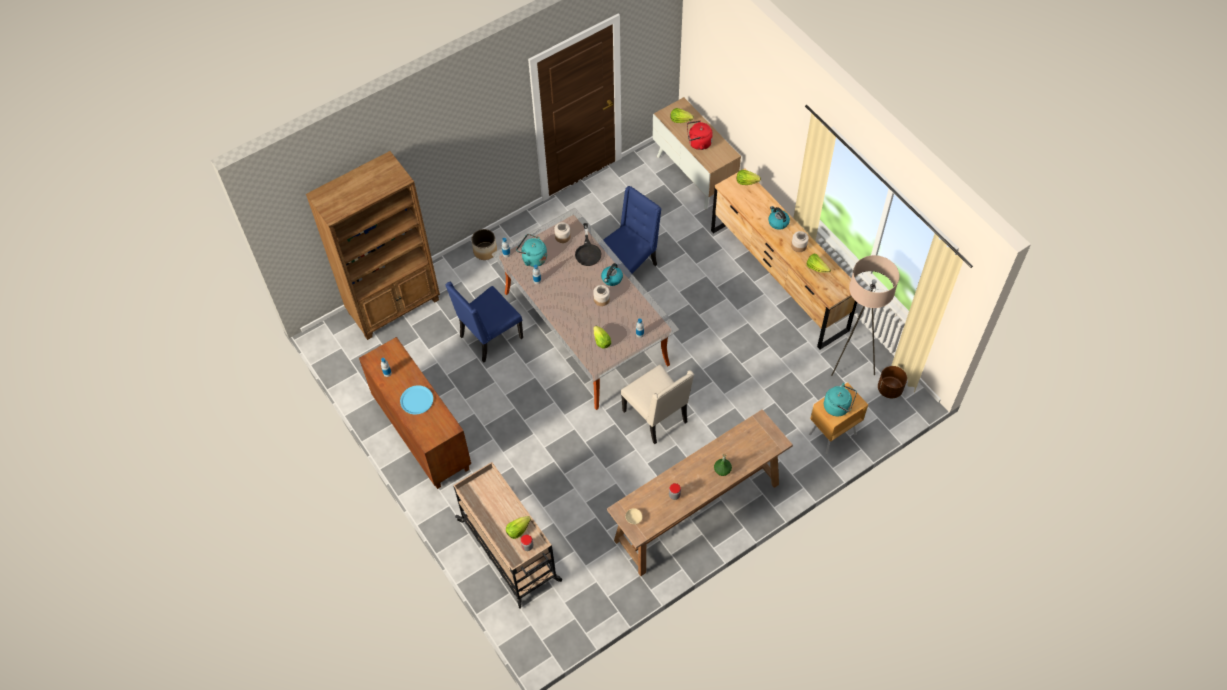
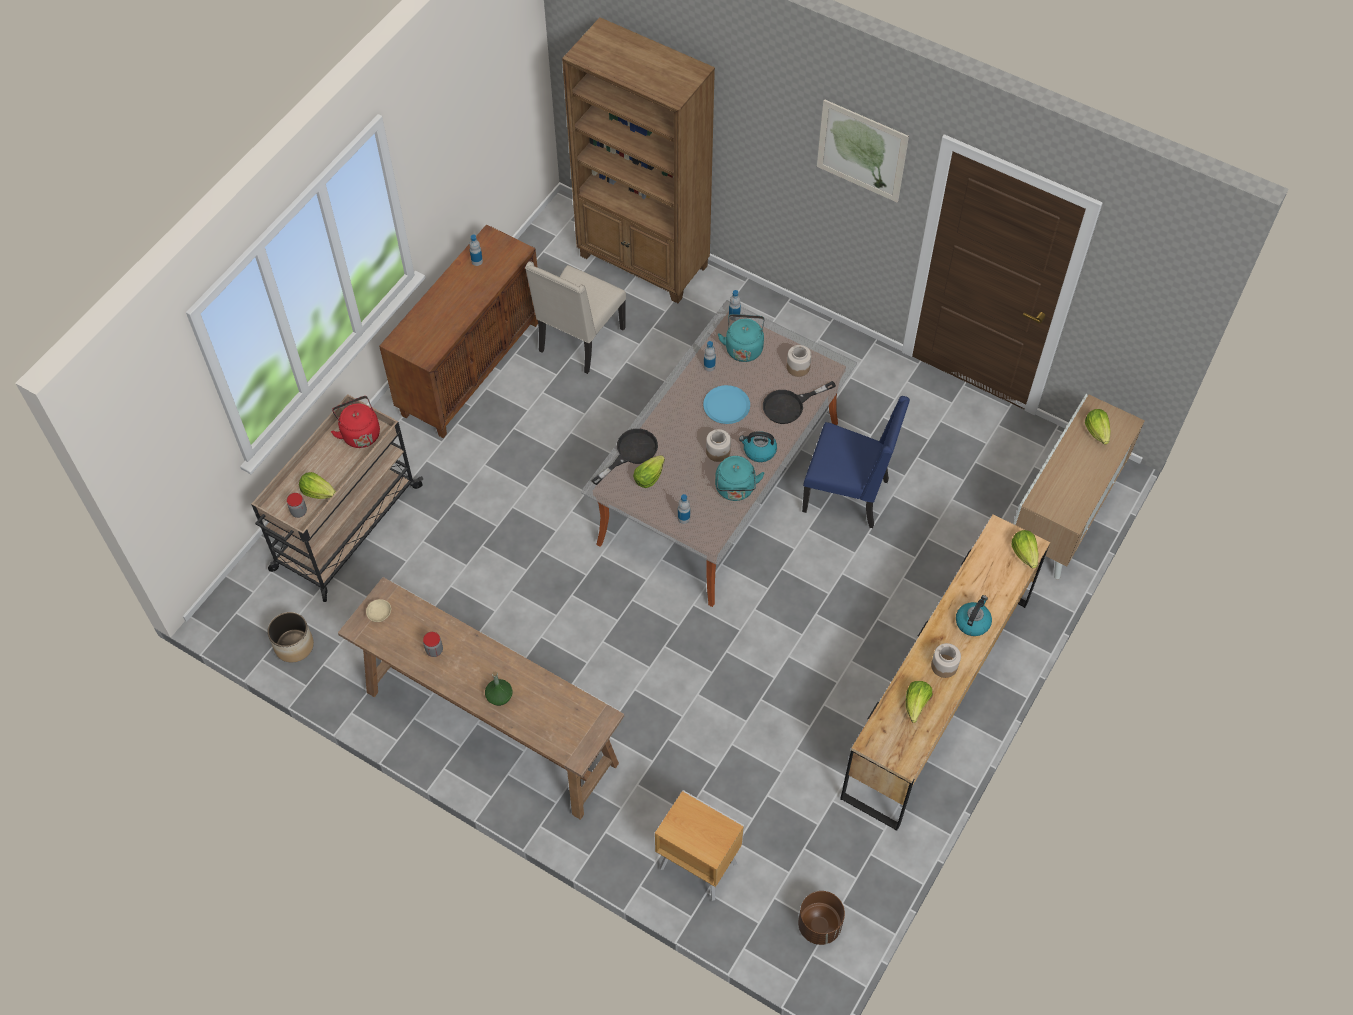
camera: 65 degrees right, 0 degrees up
blue plate [400,385,433,415] -> blue plate moved to [703,385,750,424]
blue chair [445,282,523,362] -> none
planter [471,229,497,260] -> planter moved to [267,612,314,662]
beige chair [621,364,694,444] -> beige chair moved to [525,261,626,374]
red kettle [687,121,713,150] -> red kettle moved to [331,396,380,448]
turquoise kettle [824,383,857,416] -> turquoise kettle moved to [715,456,765,501]
beige floor lamp [831,255,900,376] -> none
none -> black frying pan [591,429,658,485]
none -> picture [817,99,909,202]

